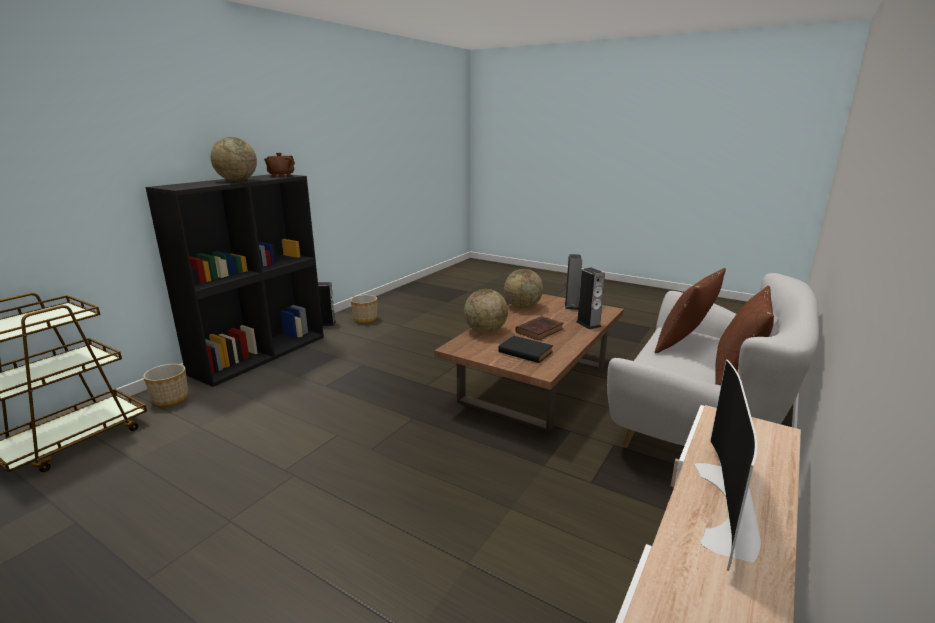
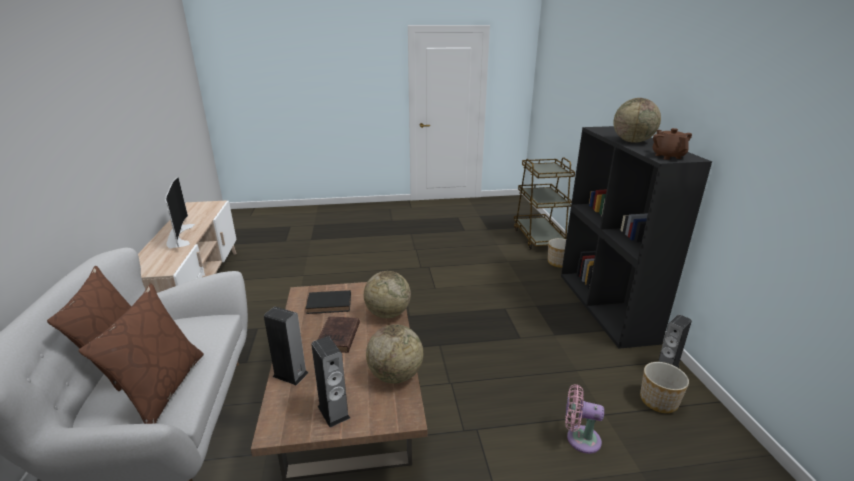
camera: 140 degrees right, 5 degrees up
none -> pink fan [565,384,604,454]

